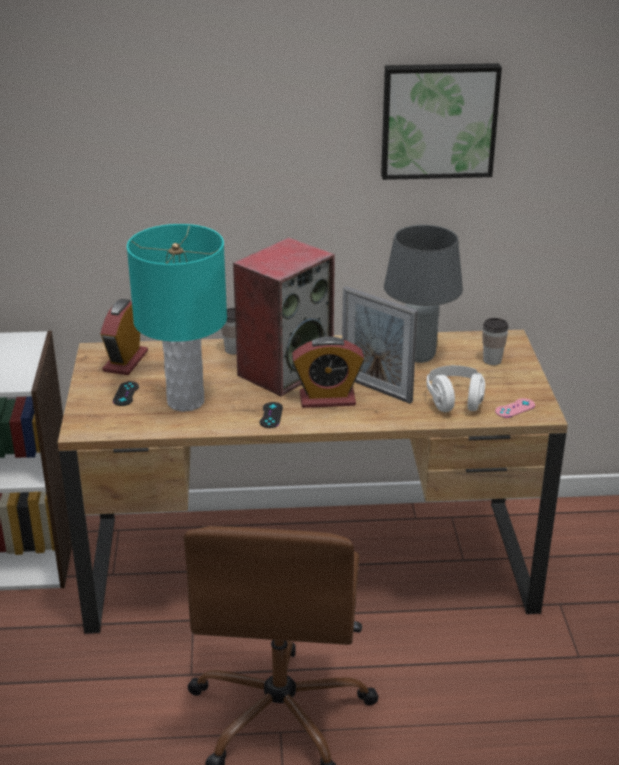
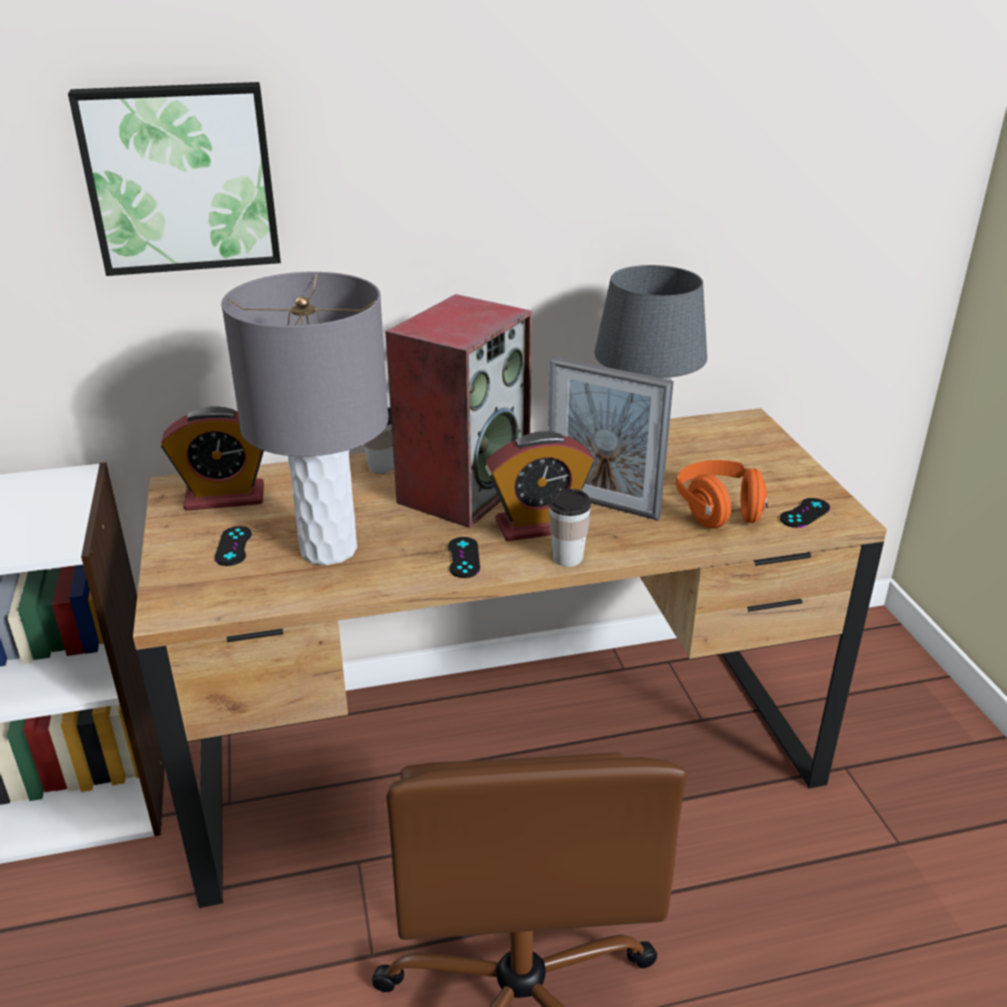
camera: 10 degrees left, 0 degrees up
alarm clock [101,299,148,375] -> alarm clock turned 105 degrees counterclockwise [161,406,264,511]
turquoise table lamp [127,224,227,412] -> grey table lamp [221,272,389,565]
picture [381,63,502,180] -> picture moved to [68,82,281,276]
white headphones [427,365,485,413] -> orange headphones [676,460,768,529]
cup [482,318,509,365] -> cup moved to [549,489,591,567]
pink game controller [495,398,535,418] -> black game controller [780,498,830,528]

